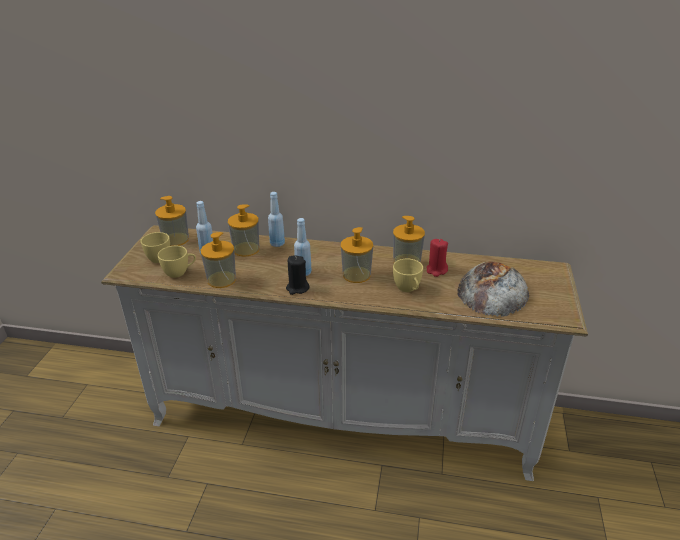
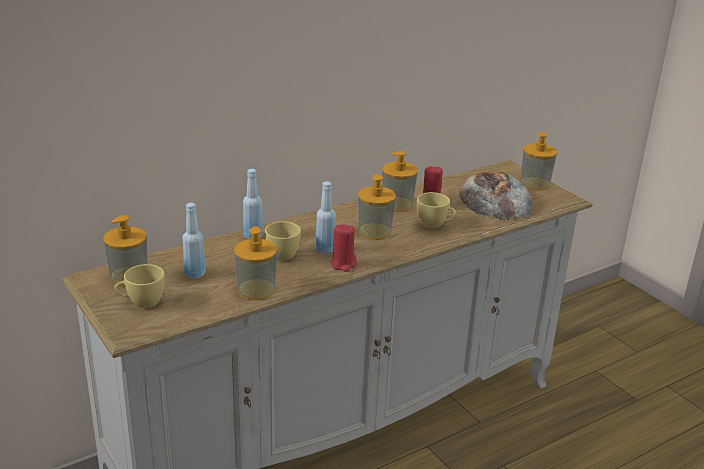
camera: 45 degrees left, 5 degrees down
yellow cup [157,246,196,278] -> yellow cup moved to [265,221,301,261]
soap dispenser [228,204,260,257] -> soap dispenser moved to [521,132,557,190]
black candle [286,255,310,295] -> red candle [330,224,357,272]

